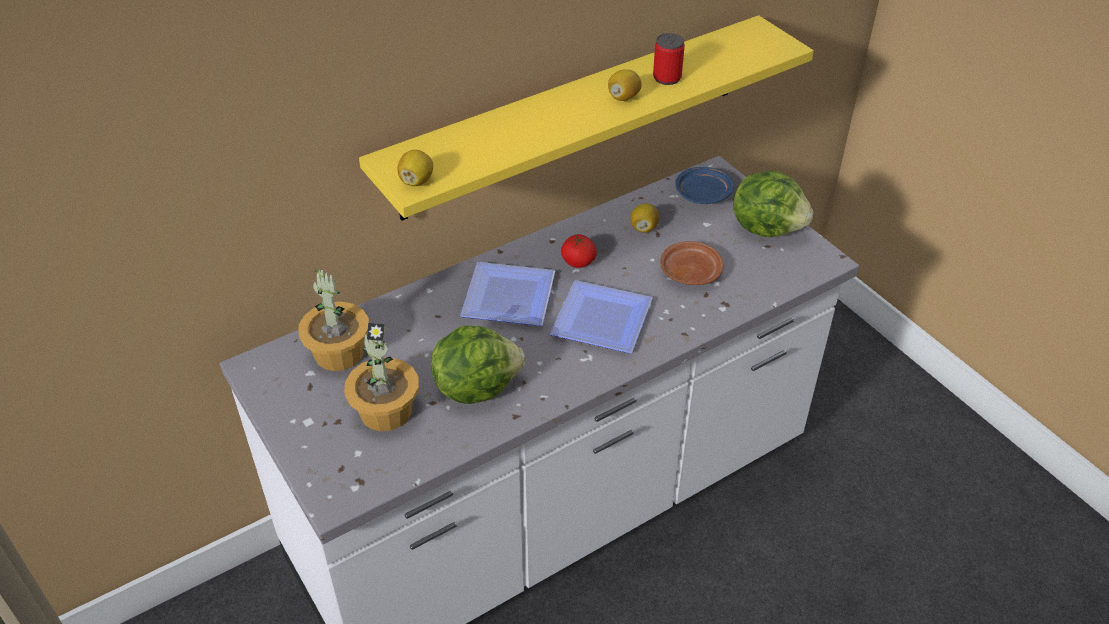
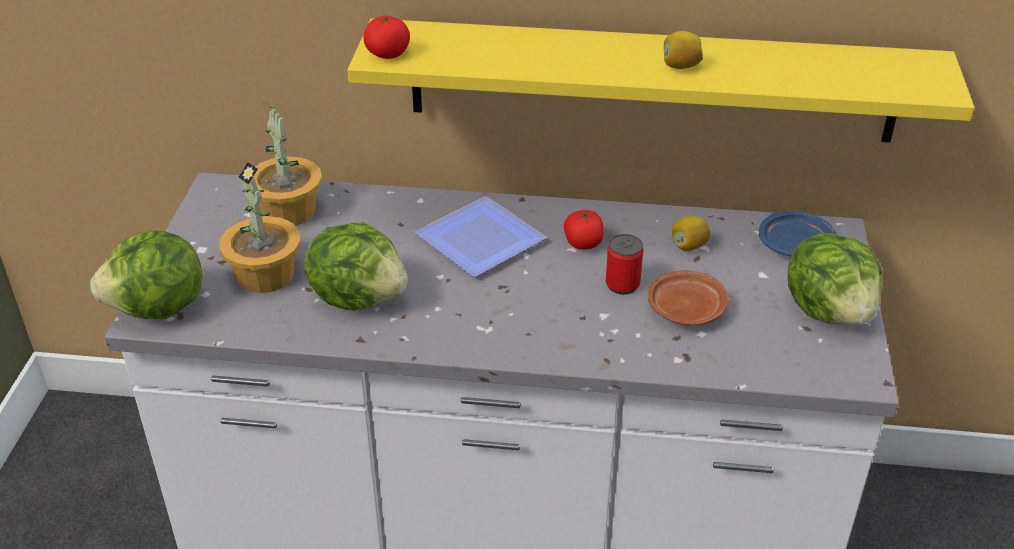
camera: 40 degrees right, 5 degrees down
lemon [397,150,433,186] -> tomato [363,15,410,59]
plate [550,280,652,354] -> none
can [653,33,685,85] -> can moved to [606,234,643,295]
none -> lettuce [90,231,202,319]

